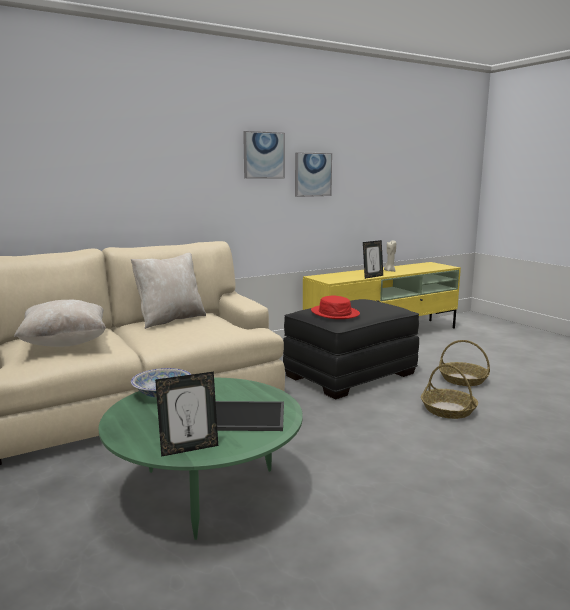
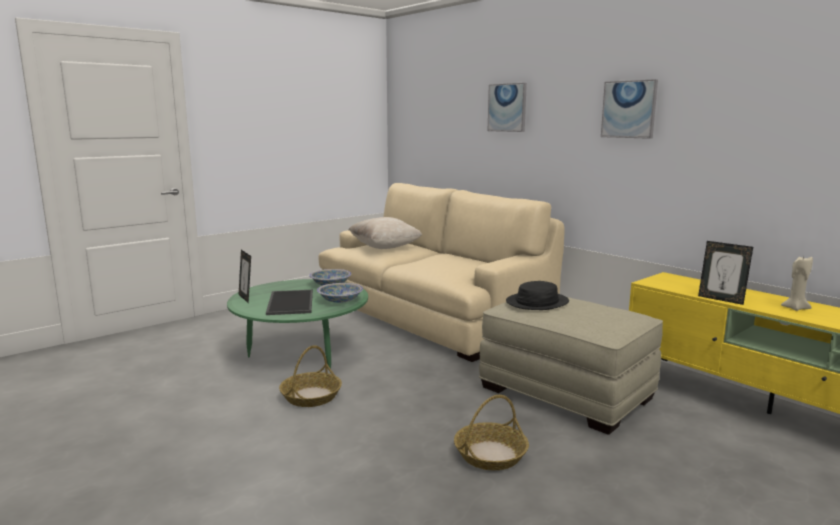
camera: 80 degrees right, 0 degrees up
beige pillow [131,253,206,329] -> none
black ottoman [283,299,419,400] -> beige ottoman [479,297,663,435]
picture [295,152,332,197] -> picture moved to [488,83,527,132]
red hat [311,295,360,319] -> black hat [506,281,569,310]
basket [439,340,490,386] -> basket moved to [279,345,342,407]
none -> bowl [317,283,363,303]

